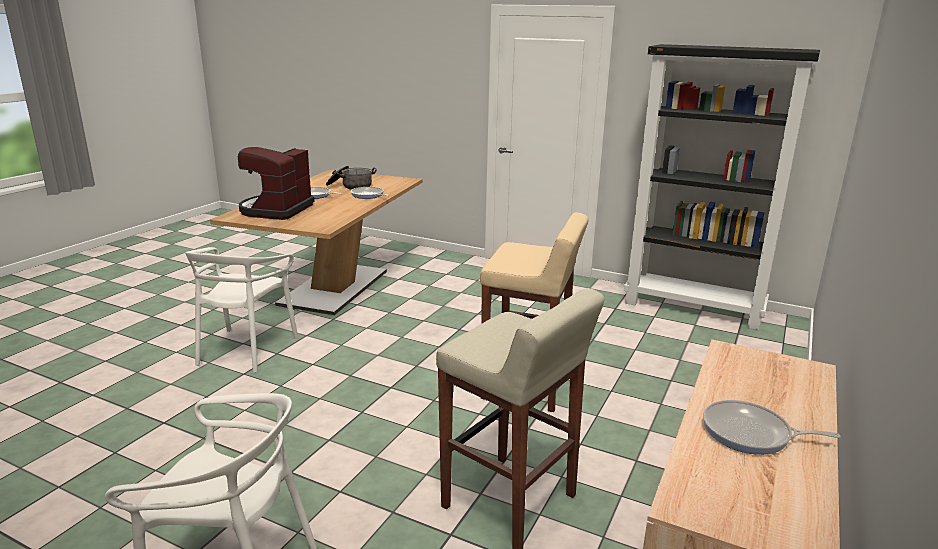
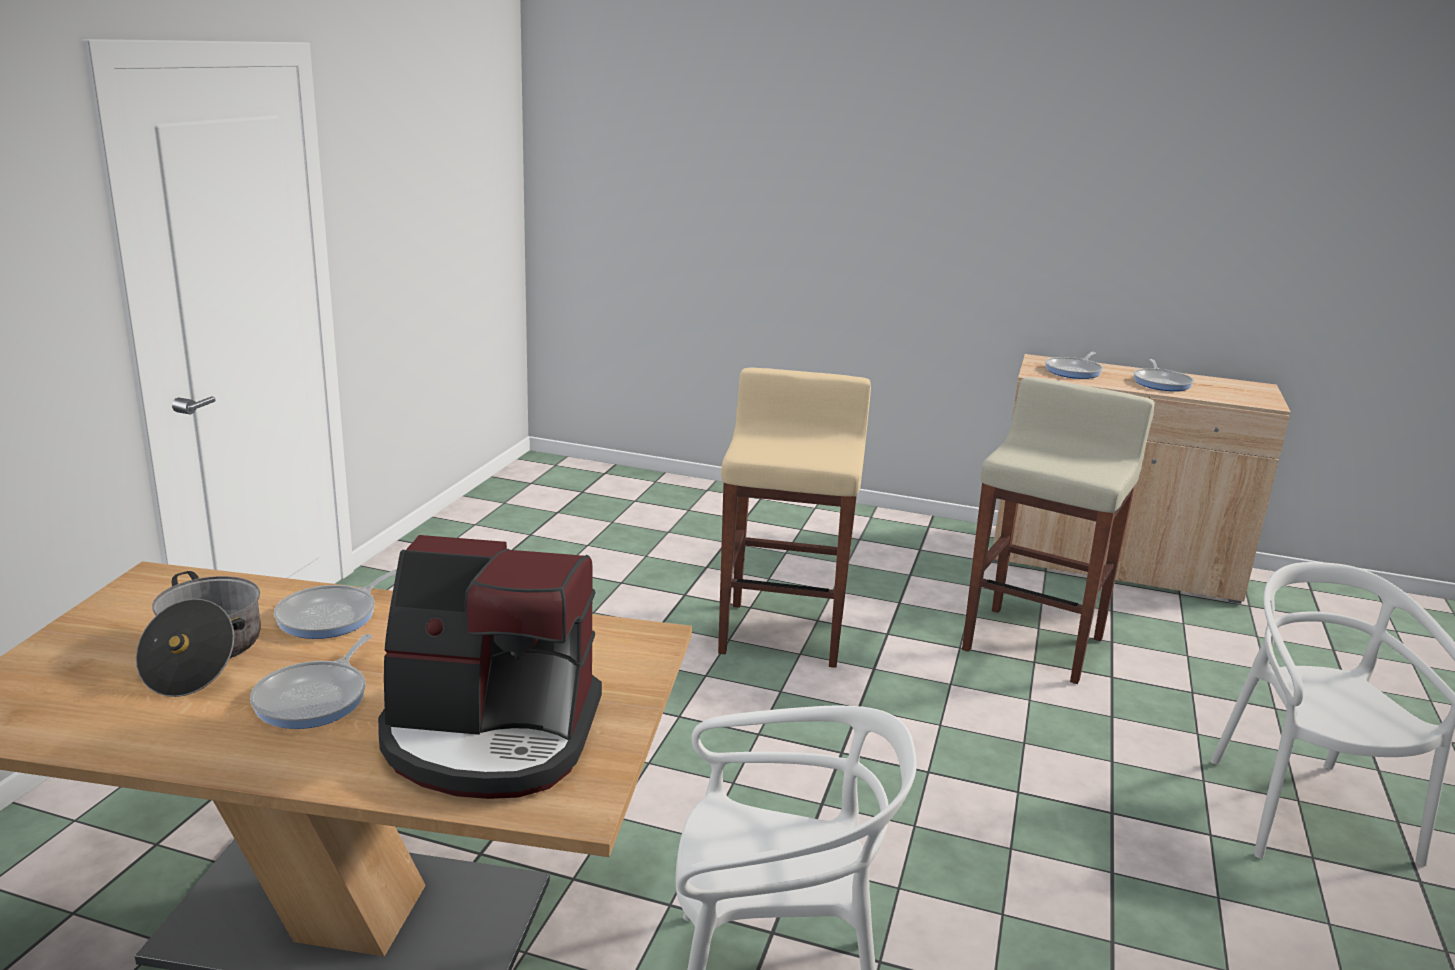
camera: 100 degrees left, 0 degrees up
black bookcase [624,44,820,330] -> none
none -> frying pan [1045,352,1103,379]

